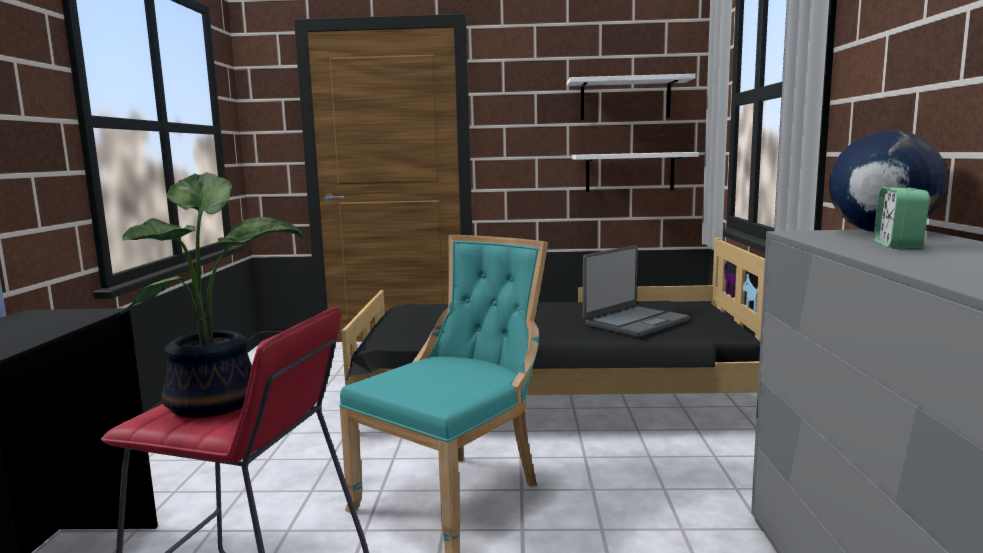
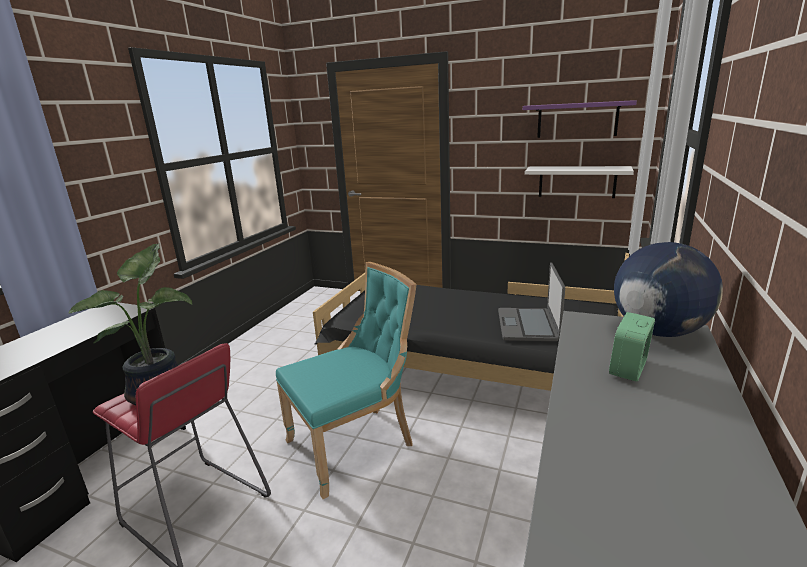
camera: 20 degrees right, 10 degrees up
white shelf [567,74,696,120] -> purple shelf [523,100,637,138]
laptop [583,245,689,337] -> laptop turned 120 degrees clockwise [498,262,565,341]

